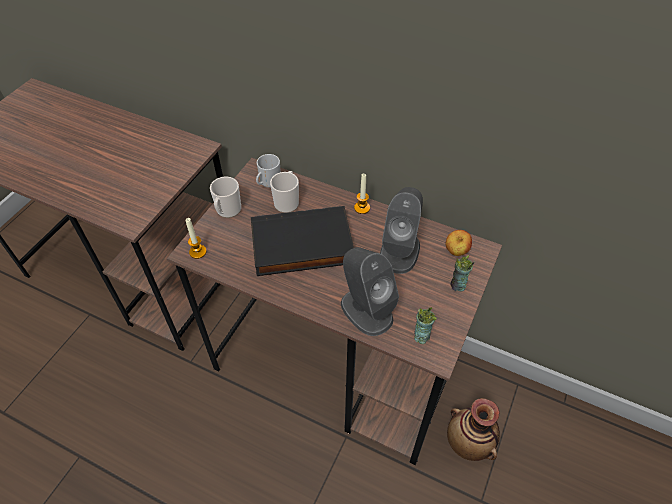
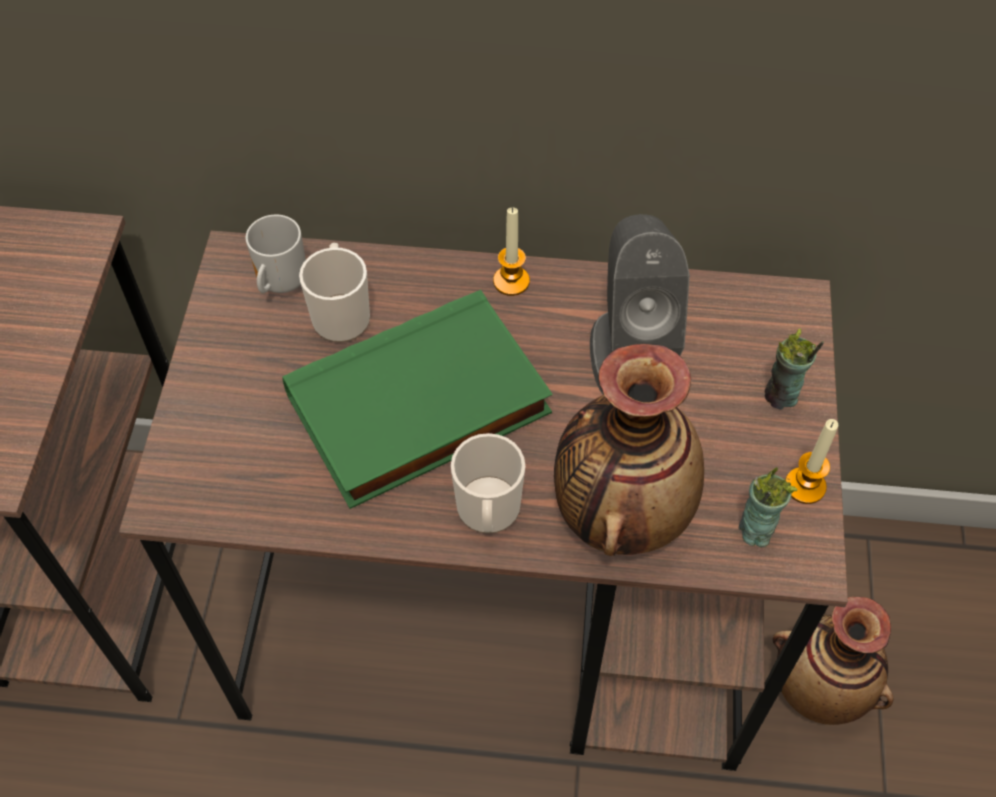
camera: 20 degrees left, 5 degrees up
candle [186,218,207,259] -> candle moved to [785,419,838,504]
mug [210,177,241,218] -> mug moved to [451,433,525,534]
black book [251,206,354,276] -> green book [282,290,553,509]
grey speaker [341,247,399,336] -> vase [554,344,704,556]
apple [446,230,472,256] -> none

